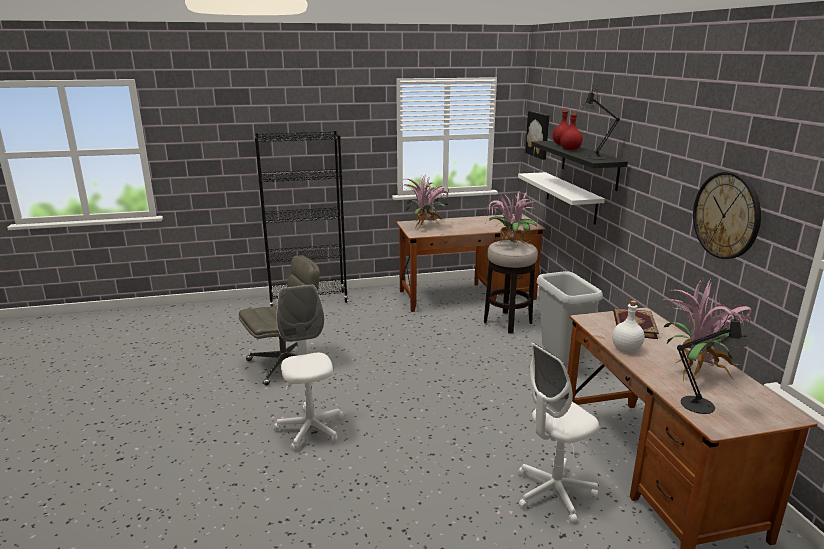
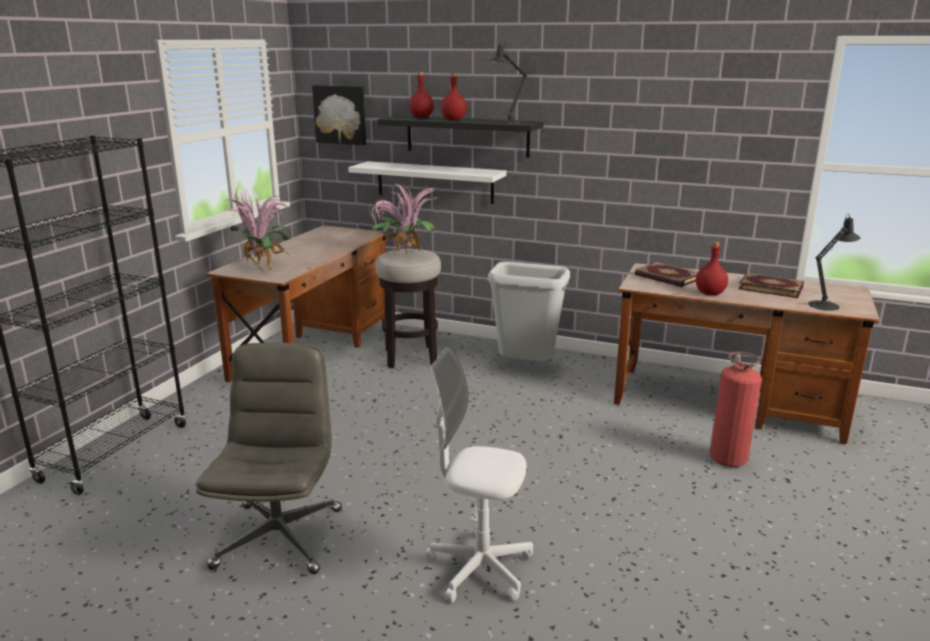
camera: 55 degrees left, 0 degrees up
white office chair [517,343,599,524] -> fire extinguisher [710,352,762,467]
white bottle [612,300,644,352] -> red bottle [696,242,728,295]
potted plant [663,279,752,383] -> book [739,273,804,298]
wall clock [693,172,761,259] -> none

